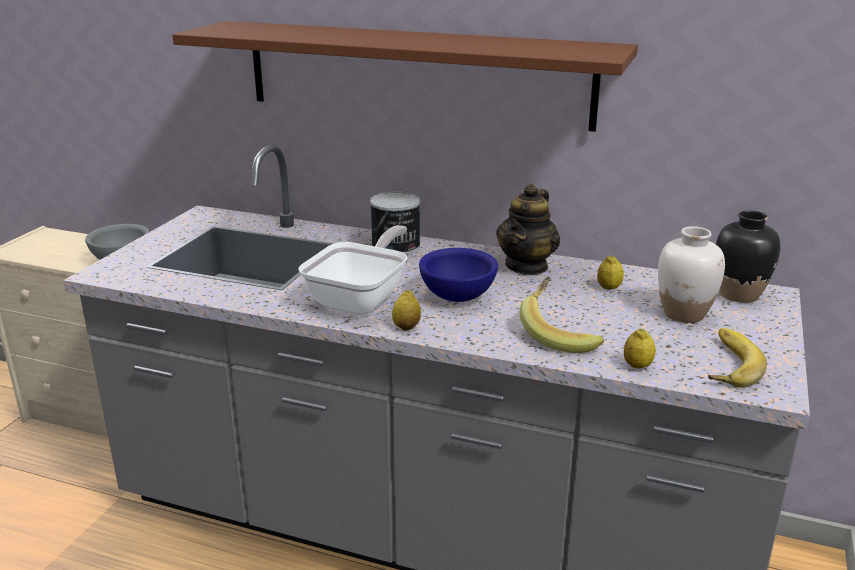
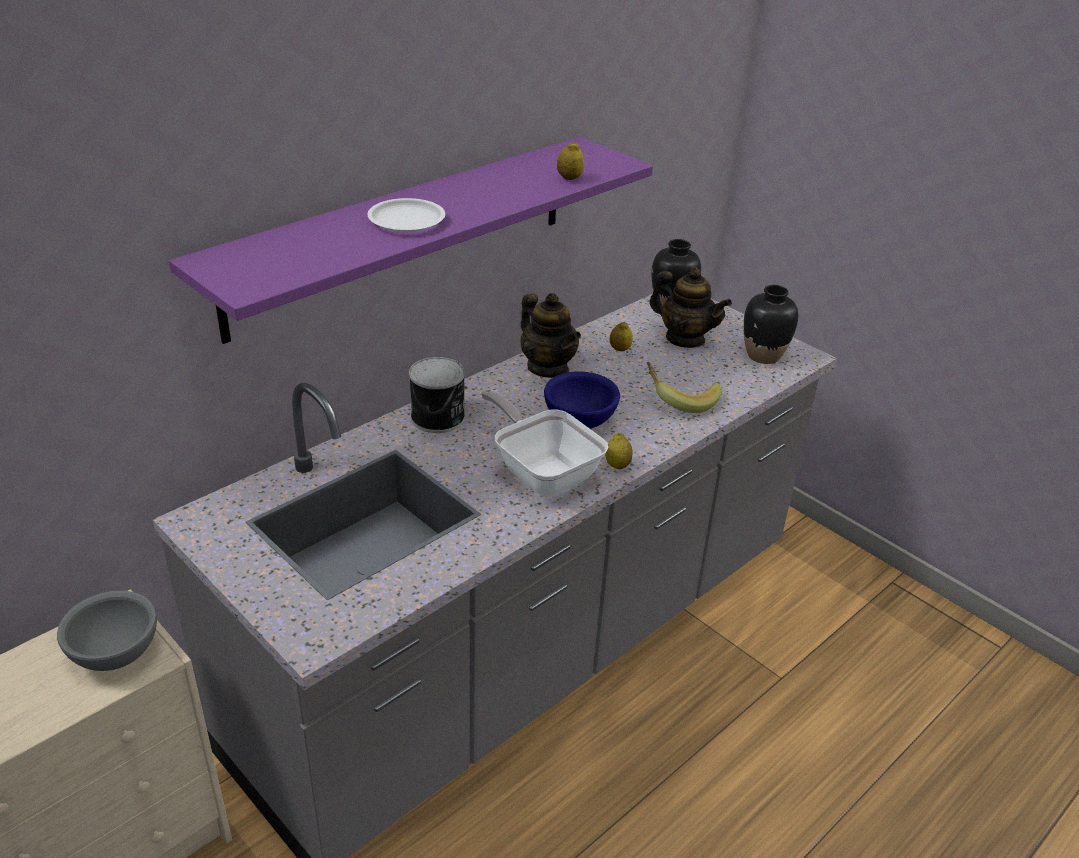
camera: 65 degrees left, 10 degrees up
brown shelf [172,21,638,132] -> purple shelf [169,137,653,344]
lemon [624,329,656,369] -> lemon moved to [557,141,584,180]
white vase [658,226,725,323] -> teapot [650,267,732,348]
banana [708,328,767,388] -> black vase [744,285,798,364]
none -> white plate [368,198,445,232]

